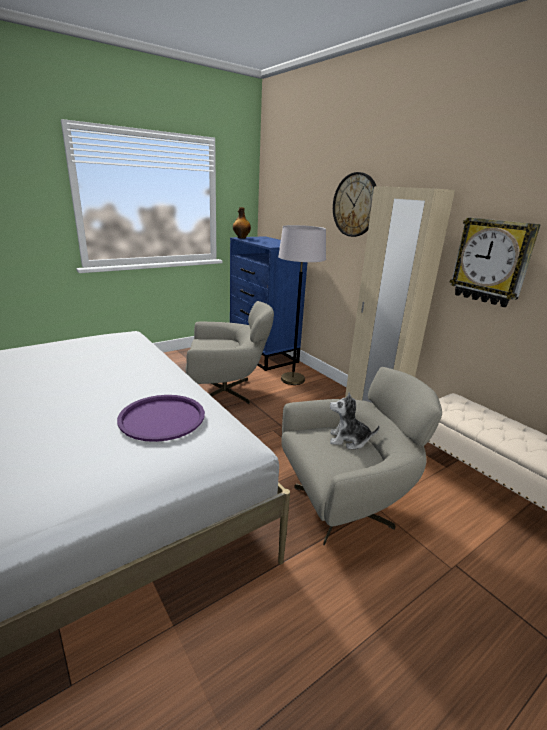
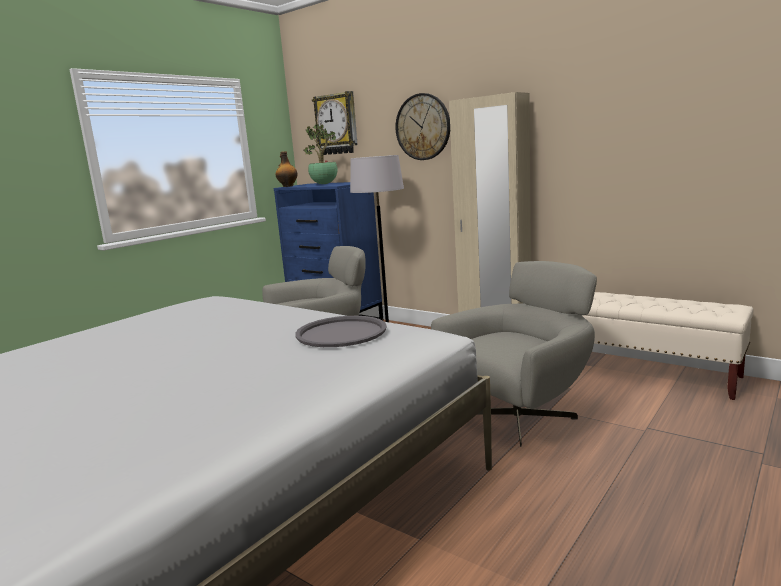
camera: 15 degrees left, 10 degrees down
purple tray [117,395,205,442] -> grey tray [295,316,387,347]
plush toy [330,392,380,449] -> none
wall clock [449,217,541,307] -> wall clock moved to [312,91,358,155]
none -> potted plant [304,124,338,184]

